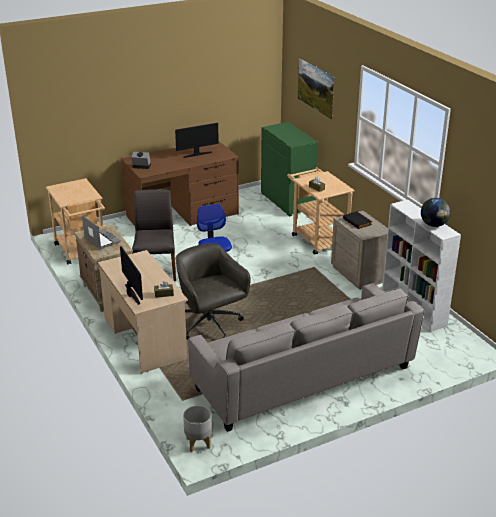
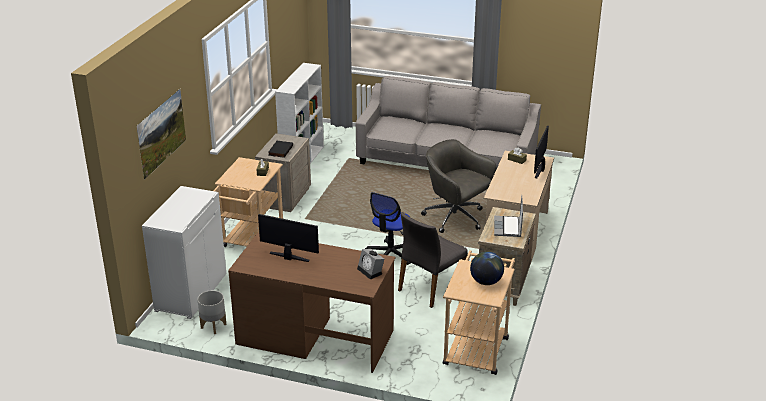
camera: 135 degrees left, 0 degrees up
grey office chair [175,243,251,340] -> grey office chair turned 120 degrees clockwise [421,139,496,233]
grey planter [183,405,212,452] -> grey planter moved to [197,290,227,334]
green cabinet [261,122,318,217] -> white cabinet [142,186,226,319]
globe [421,198,450,227] -> globe moved to [470,251,504,285]

